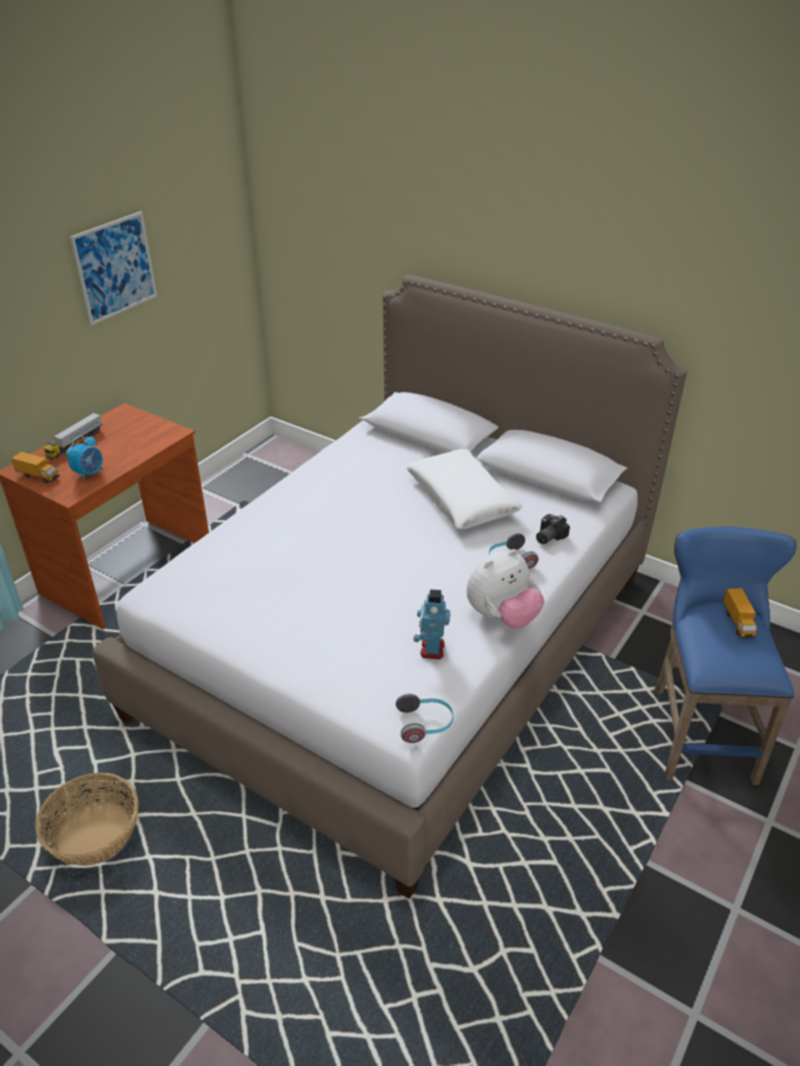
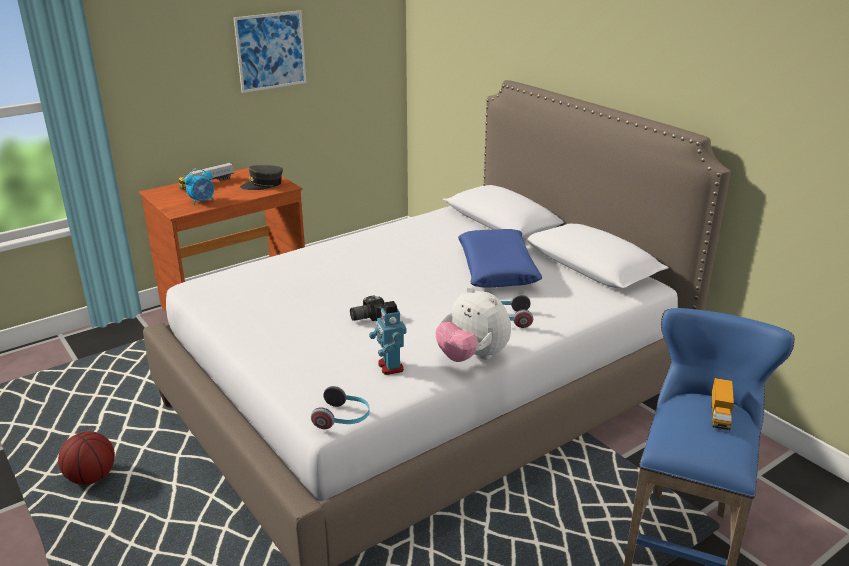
camera: 20 degrees right, 10 degrees down
toy truck [11,452,60,483] -> none
basket [35,773,138,866] -> basketball [58,431,115,485]
white pillow [406,449,522,529] -> blue pillow [458,229,543,288]
toy robot [413,589,450,659] -> toy robot turned 45 degrees counterclockwise [369,301,407,375]
plush toy [467,549,545,628] -> plush toy turned 60 degrees clockwise [436,286,511,362]
camera [536,514,570,544] -> camera moved to [350,295,384,321]
none -> grey cap [240,165,283,190]

